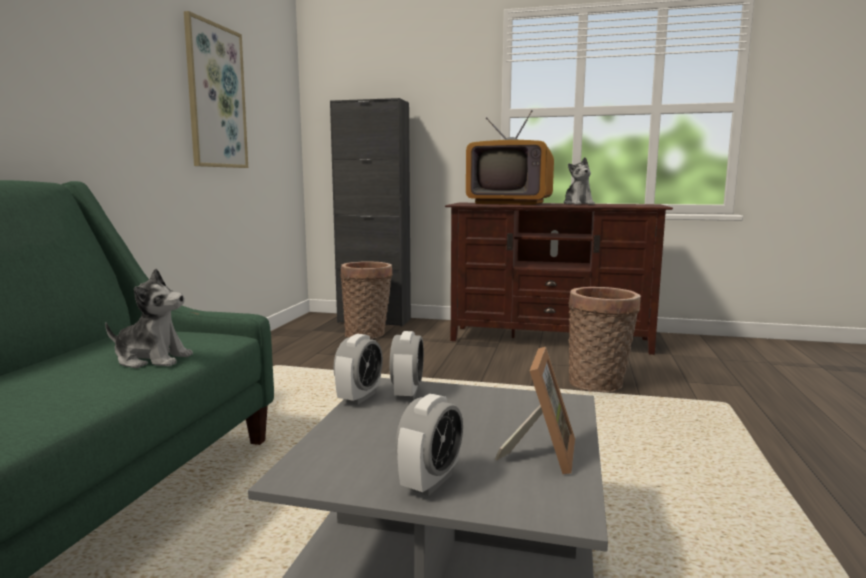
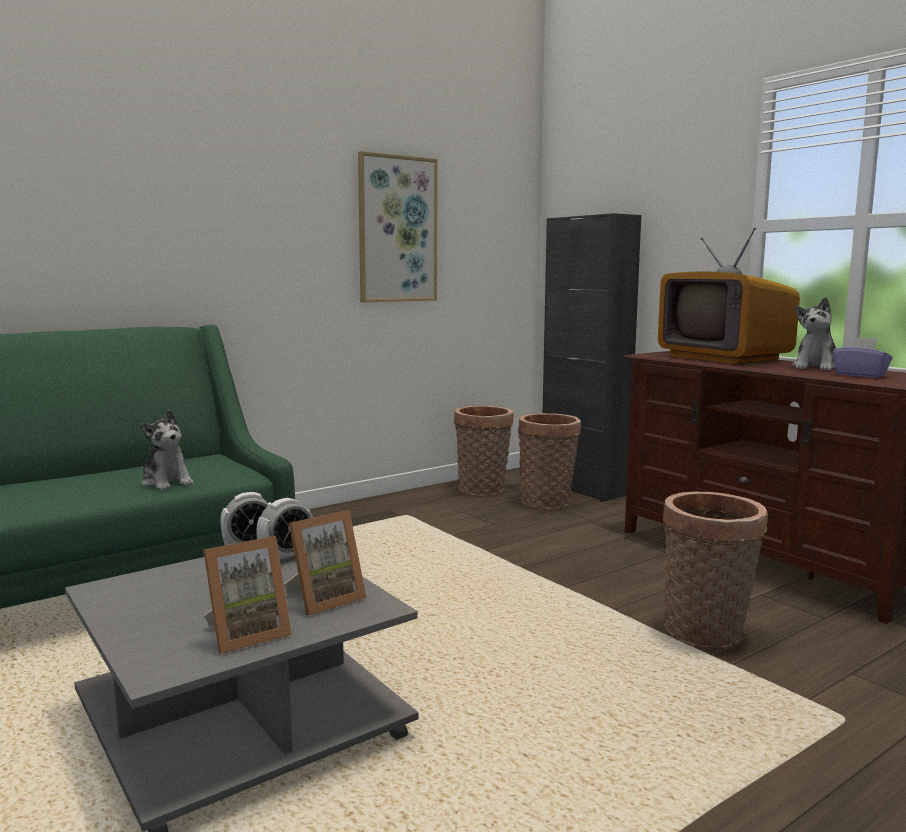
camera: 40 degrees right, 0 degrees up
alarm clock [396,394,463,496] -> none
none -> picture frame [284,510,367,616]
none -> basket [454,406,513,495]
none -> purple tissue box [833,337,893,378]

